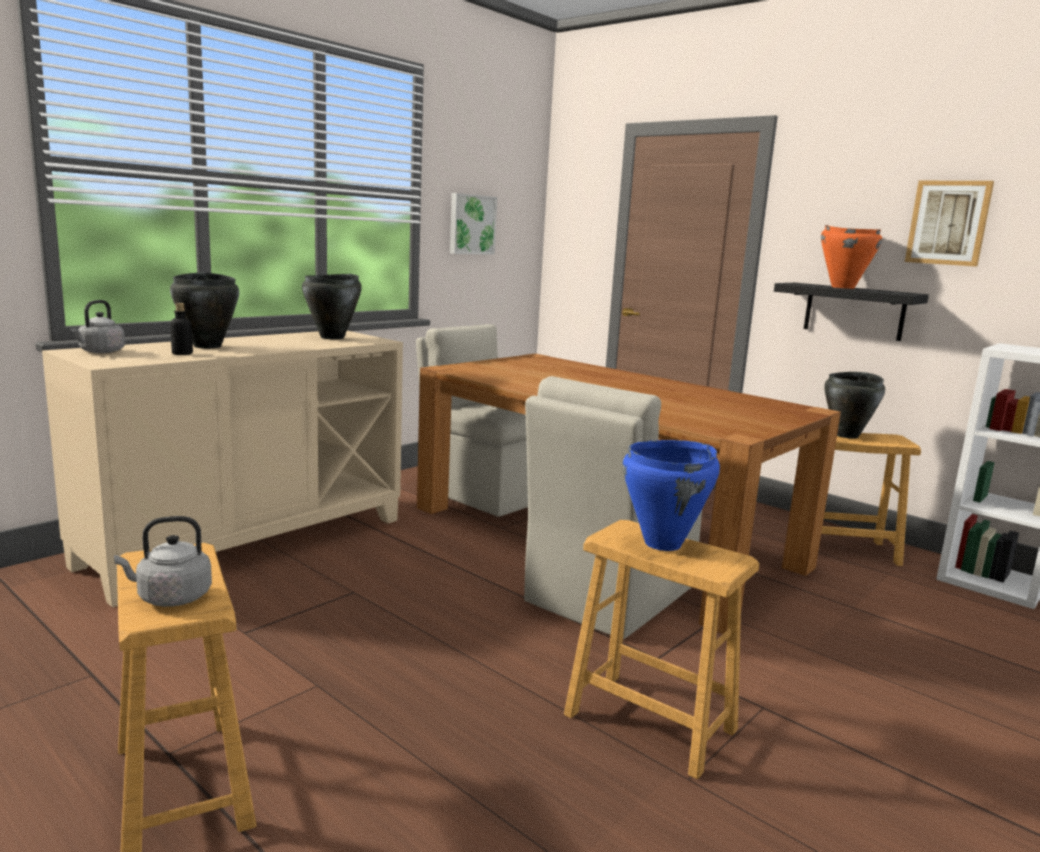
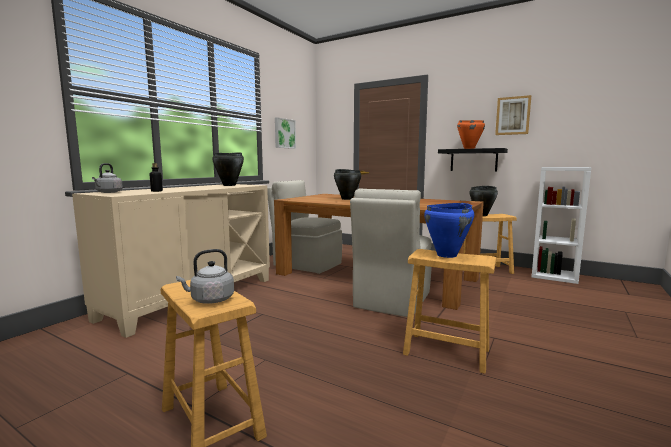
camera: 10 degrees left, 5 degrees down
black cooking pot [170,272,239,348] -> black cooking pot moved to [334,169,361,200]

